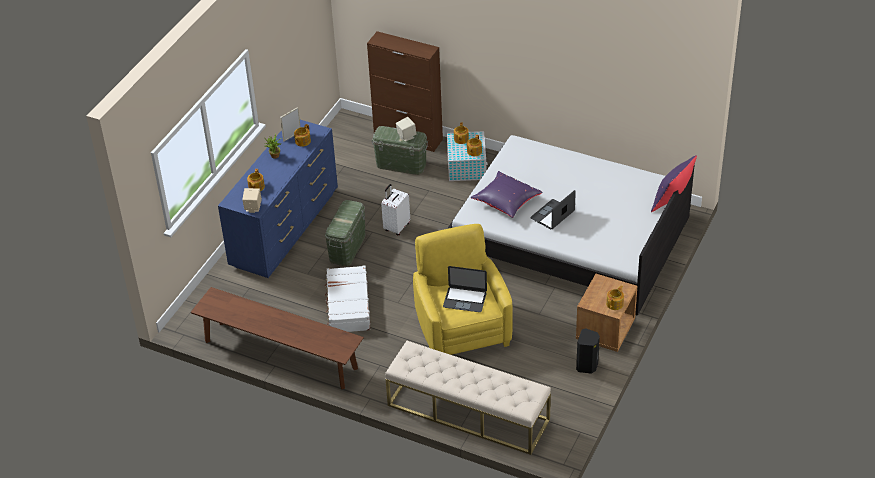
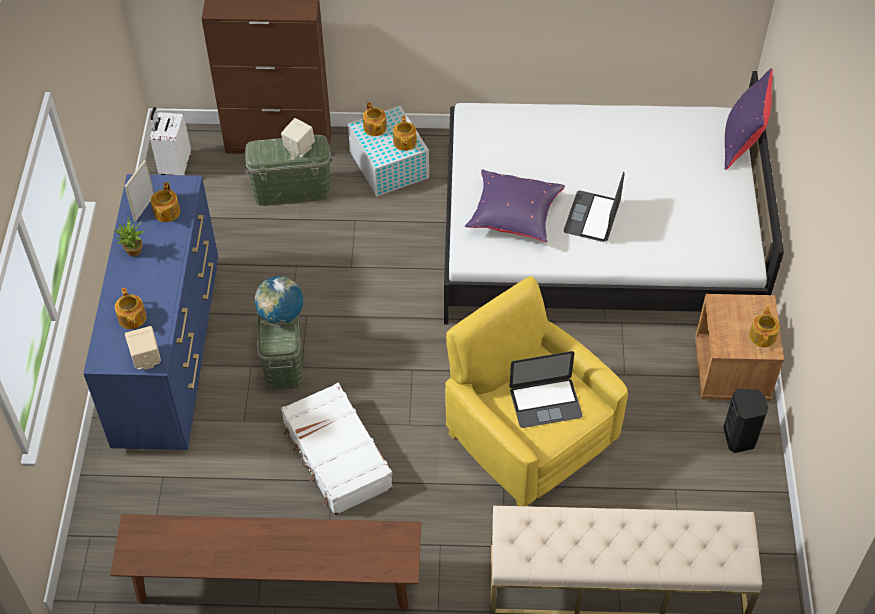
camera: 25 degrees left, 10 degrees up
white suitcase [381,184,410,235] -> white suitcase moved to [150,107,191,175]
none -> globe [255,276,303,324]

